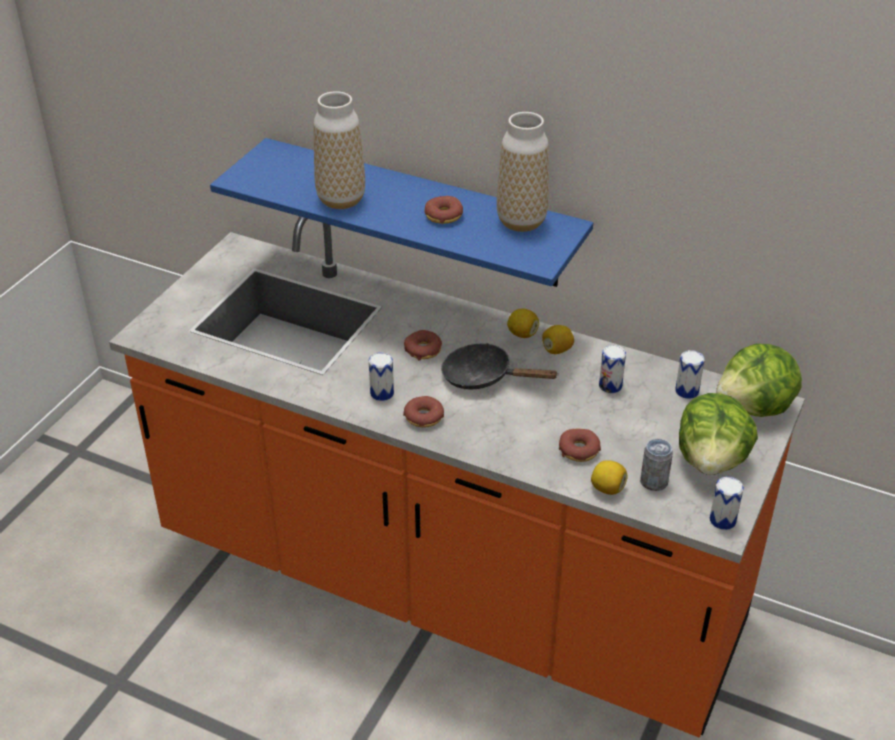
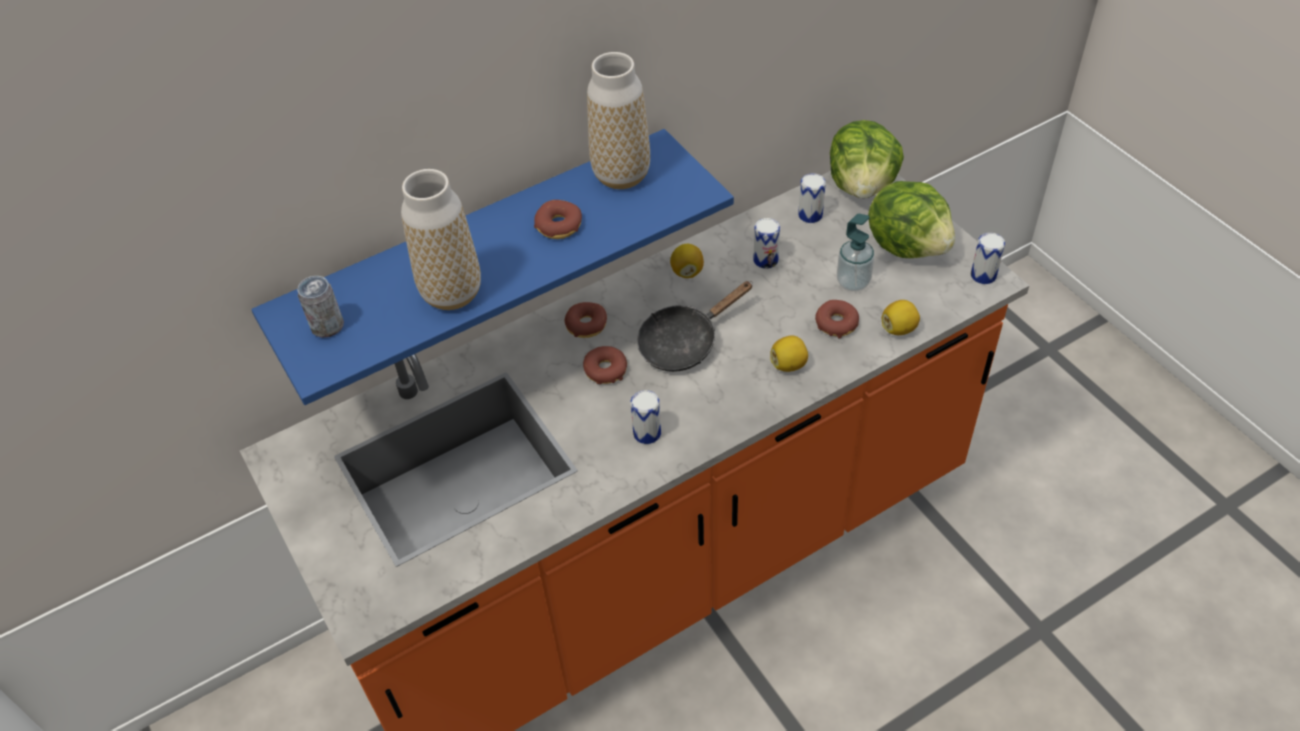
camera: 55 degrees left, 10 degrees up
donut [403,396,444,427] -> donut moved to [564,302,607,338]
lemon [507,308,539,338] -> lemon moved to [770,336,808,372]
can [640,439,673,491] -> can moved to [297,276,344,338]
none -> soap dispenser [837,214,874,291]

